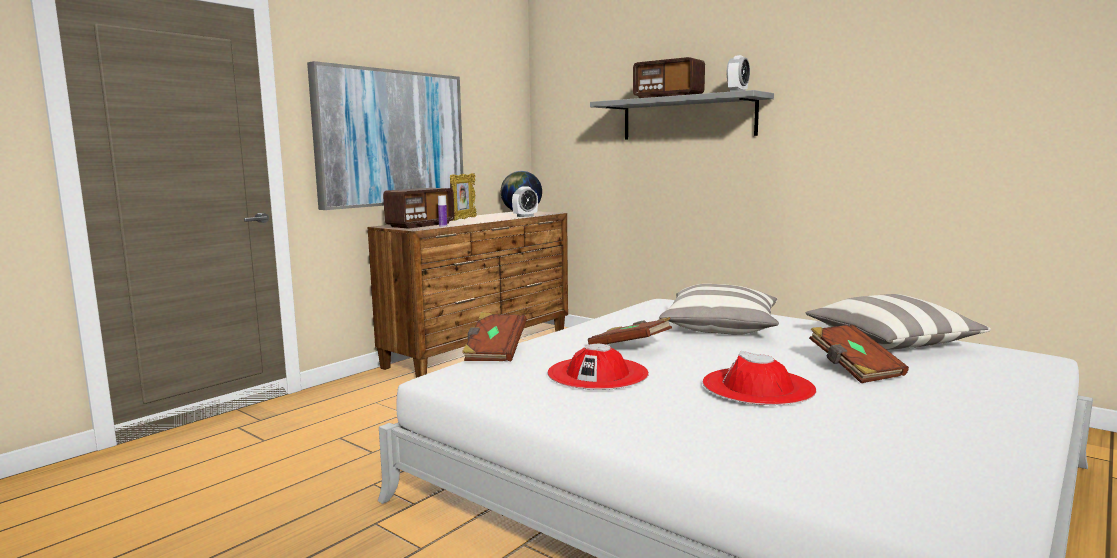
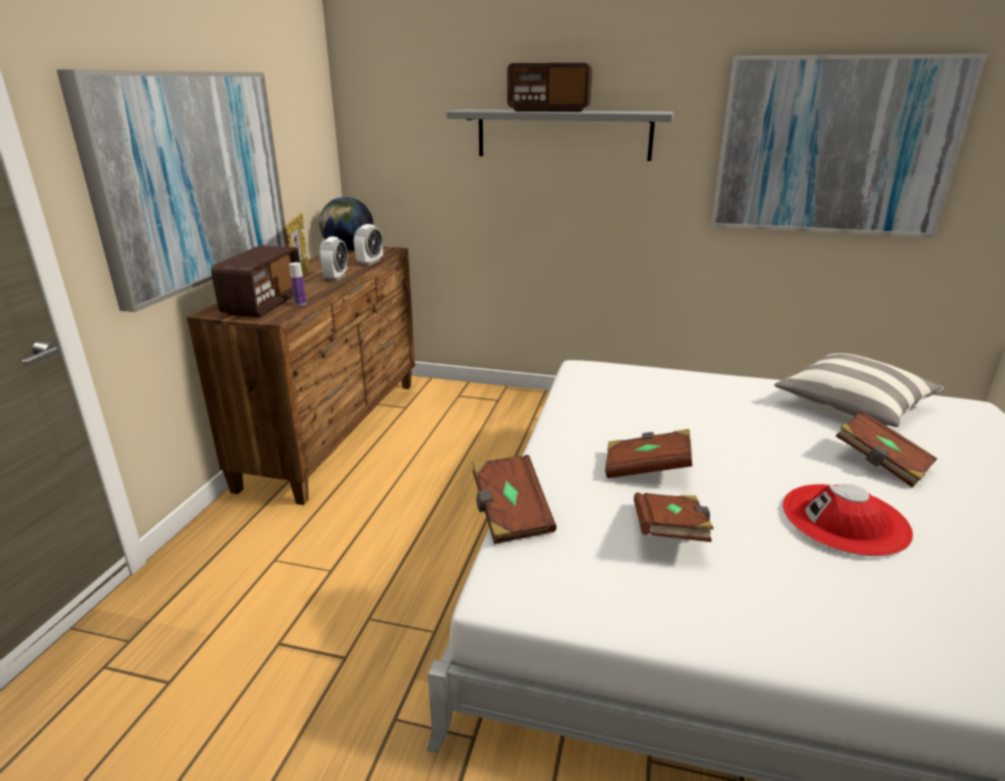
camera: 25 degrees left, 15 degrees up
red hat [548,344,649,390] -> brown book [634,493,714,542]
pillow [659,284,779,335] -> none
alarm clock [727,55,750,92] -> alarm clock moved to [319,236,348,281]
none -> picture [711,54,987,237]

